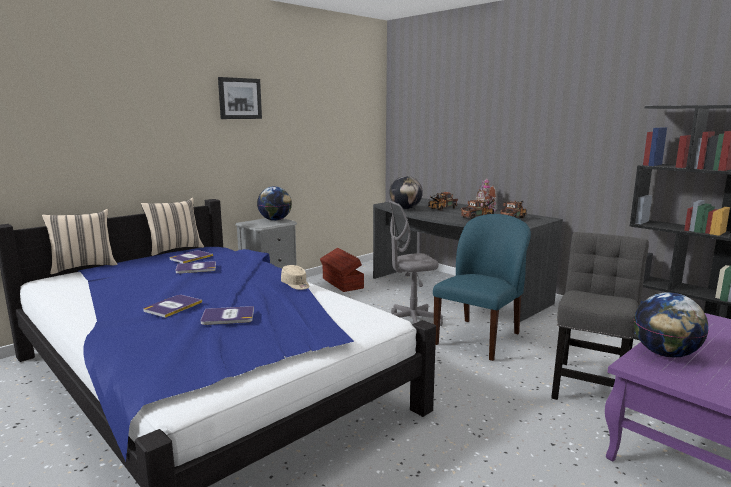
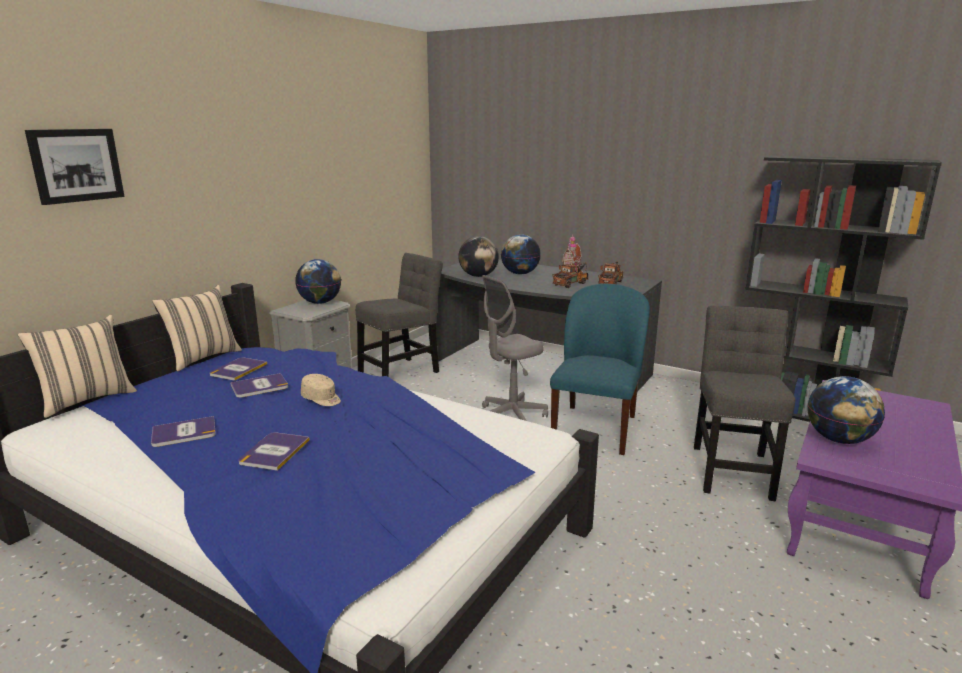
camera: 15 degrees left, 5 degrees up
book [200,306,254,325] -> book moved to [151,416,216,447]
picture [218,77,262,119] -> picture moved to [25,129,125,205]
beige cap [281,265,309,290] -> beige cap moved to [301,374,341,406]
brown storage box [320,248,364,292] -> grey chair [356,253,443,377]
toy truck [428,192,458,211] -> globe [501,234,541,275]

